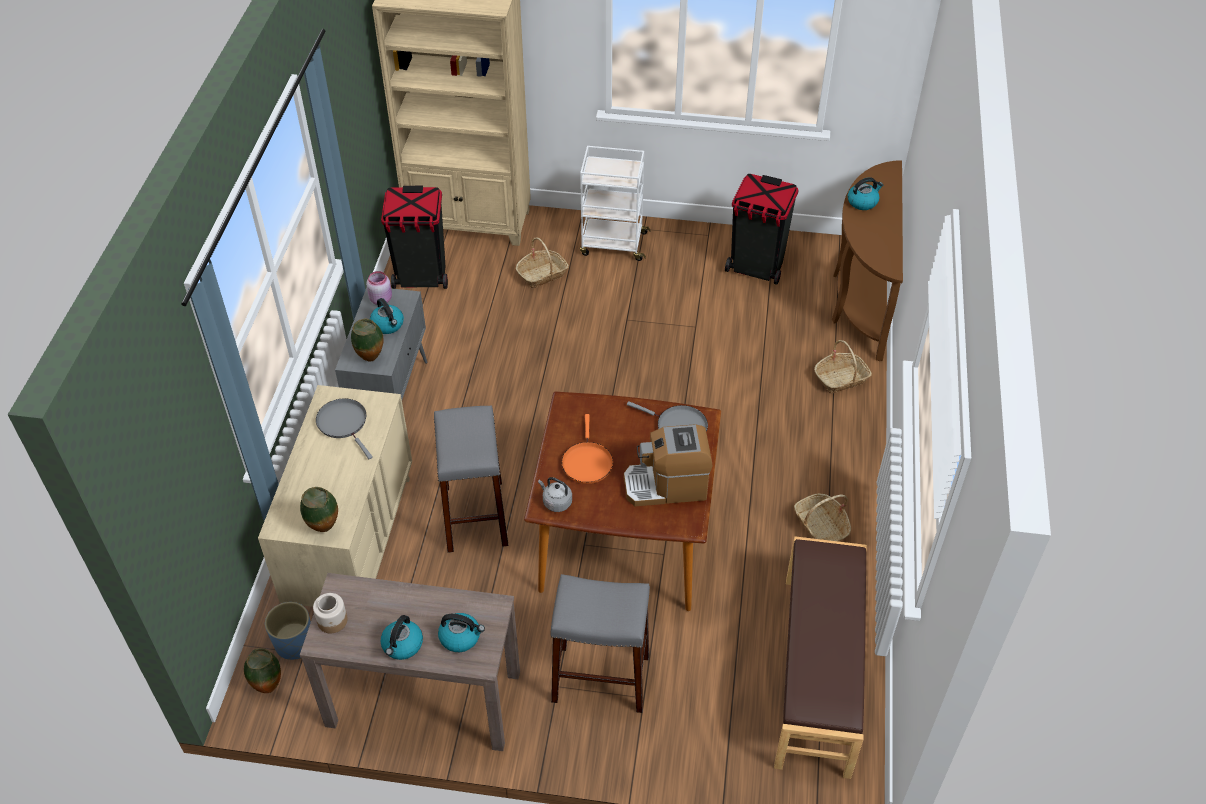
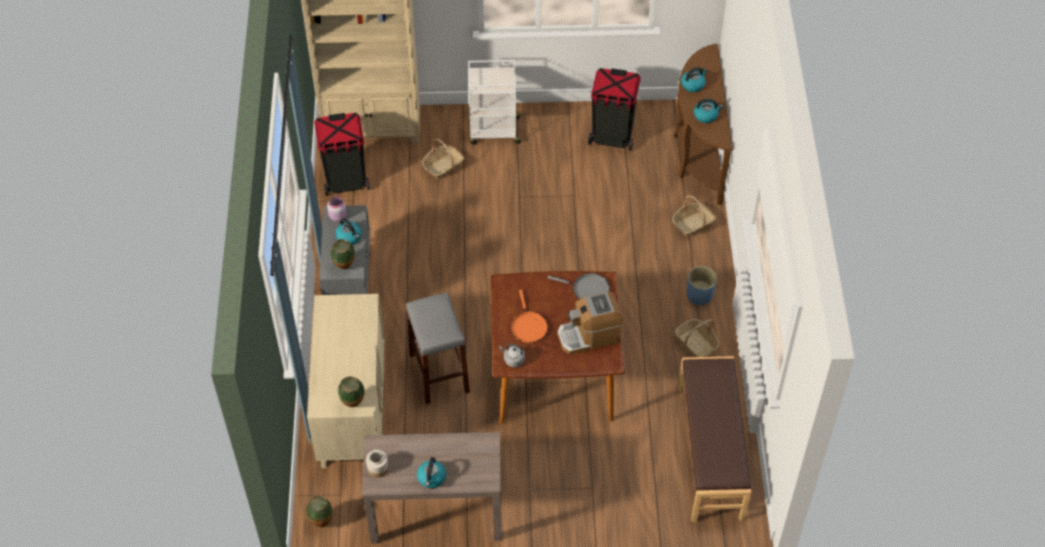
camera: 10 degrees left, 5 degrees up
blue planter [265,602,311,660] -> blue planter moved to [687,266,717,305]
grey frying pan [316,398,373,459] -> none
kettle [438,613,485,652] -> kettle moved to [694,99,723,123]
grey stool [550,574,650,713] -> none

